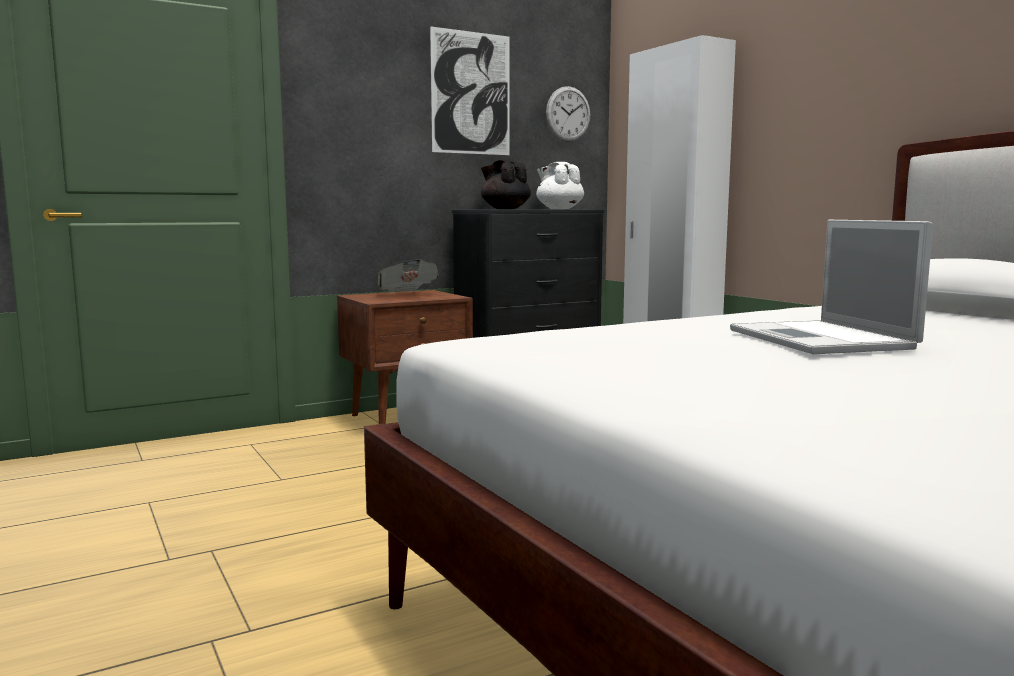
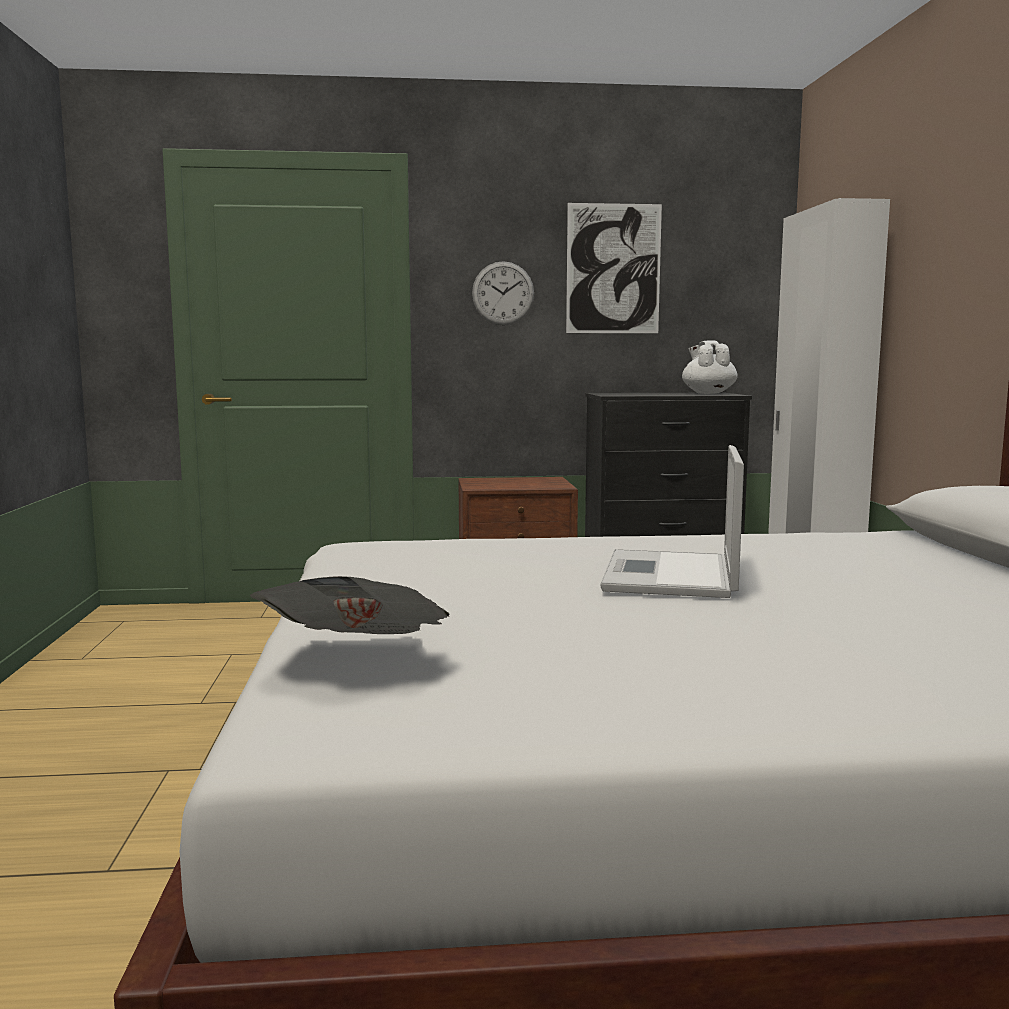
camera: 25 degrees right, 0 degrees up
newspaper [378,259,439,292] -> newspaper moved to [250,576,450,634]
black teapot [481,160,531,209] -> none
wall clock [546,86,591,142] -> wall clock moved to [472,261,534,325]

